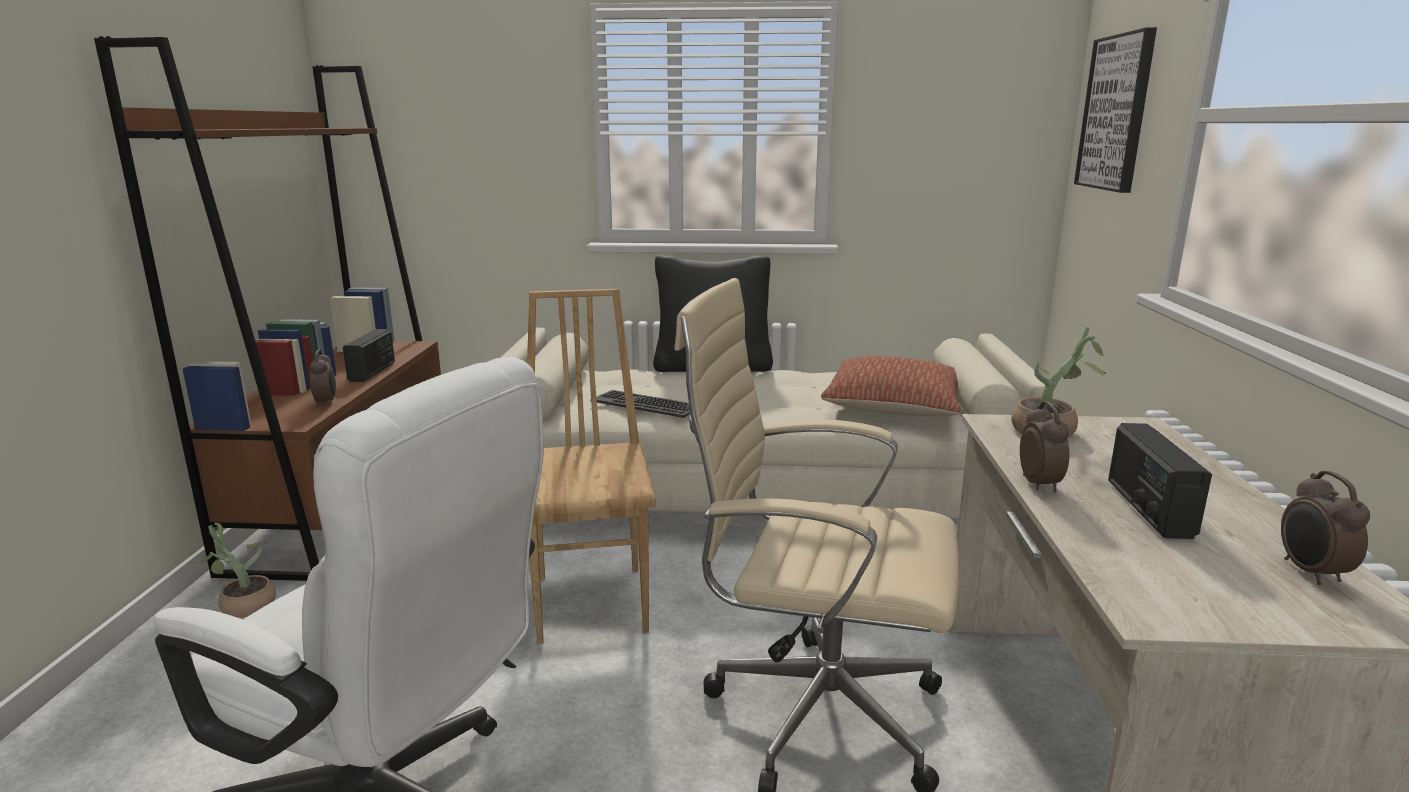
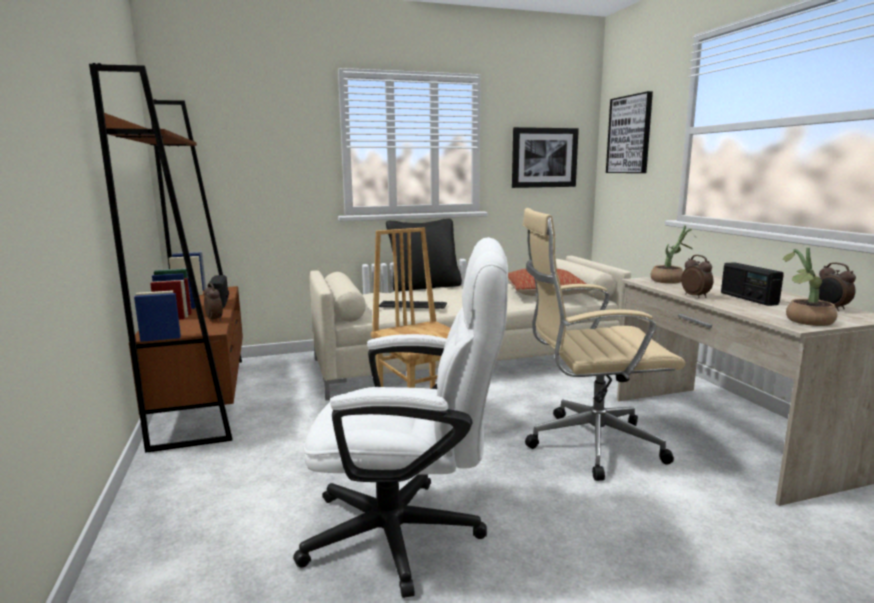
camera: 20 degrees left, 5 degrees down
potted plant [194,522,276,618] -> potted plant moved to [783,247,837,326]
none -> picture [512,127,579,188]

